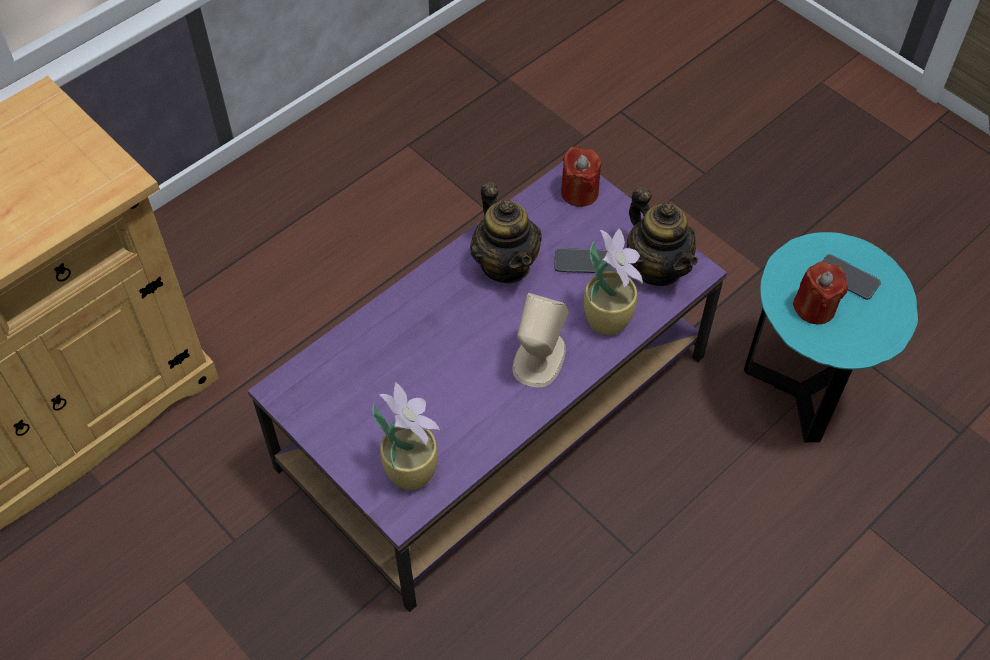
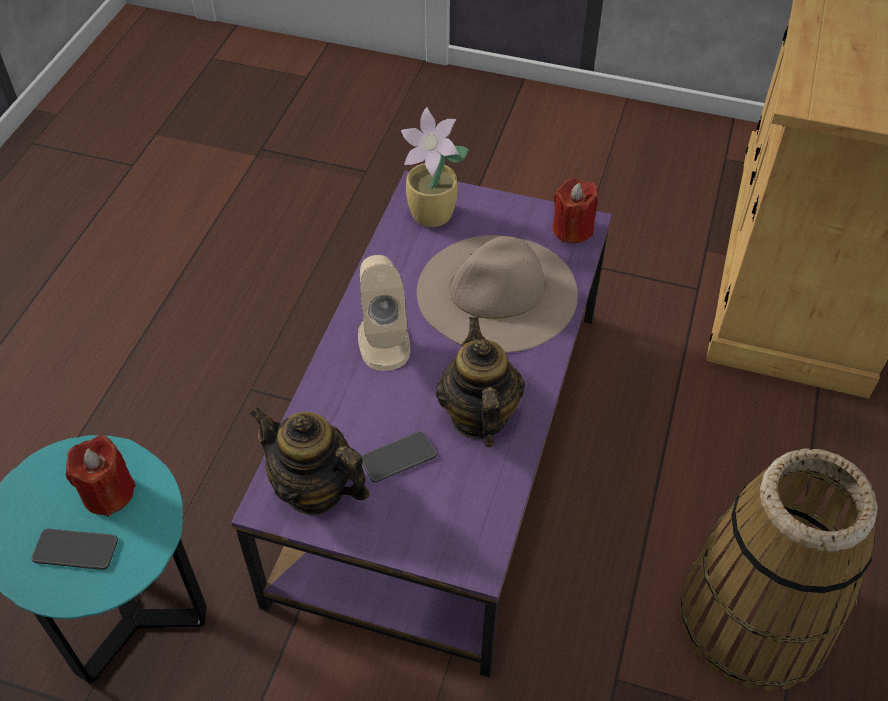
camera: 150 degrees right, 5 degrees down
teapot [470,182,542,283] -> teapot turned 45 degrees clockwise [436,317,525,448]
red candle [561,146,602,207] -> red candle moved to [553,179,598,243]
potted plant [584,229,643,335] -> none
none -> beige hat [417,235,578,353]
none -> basket [679,448,878,692]

